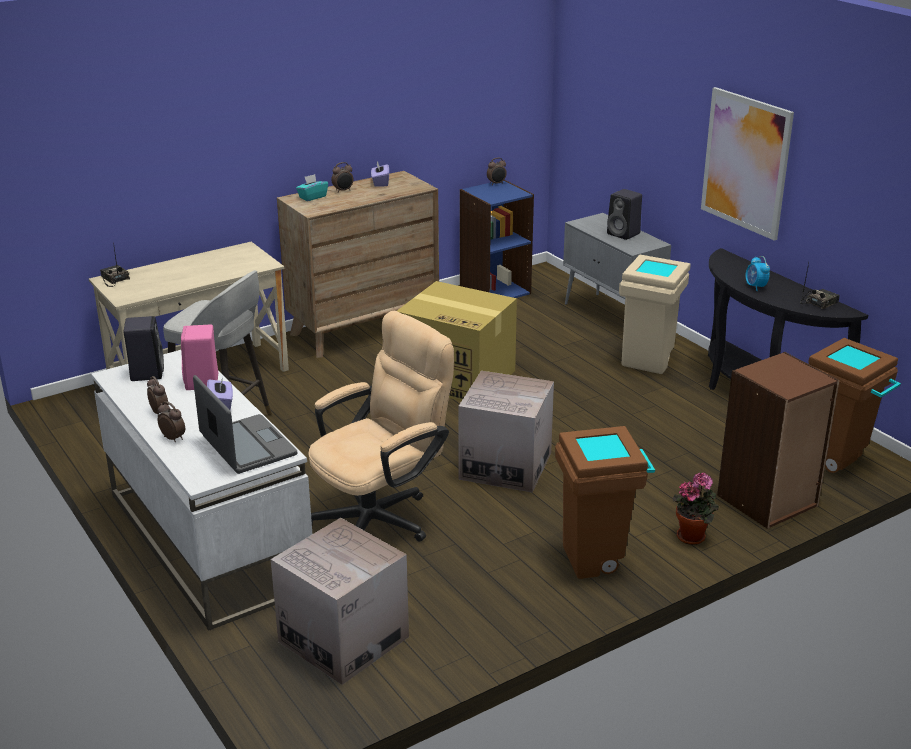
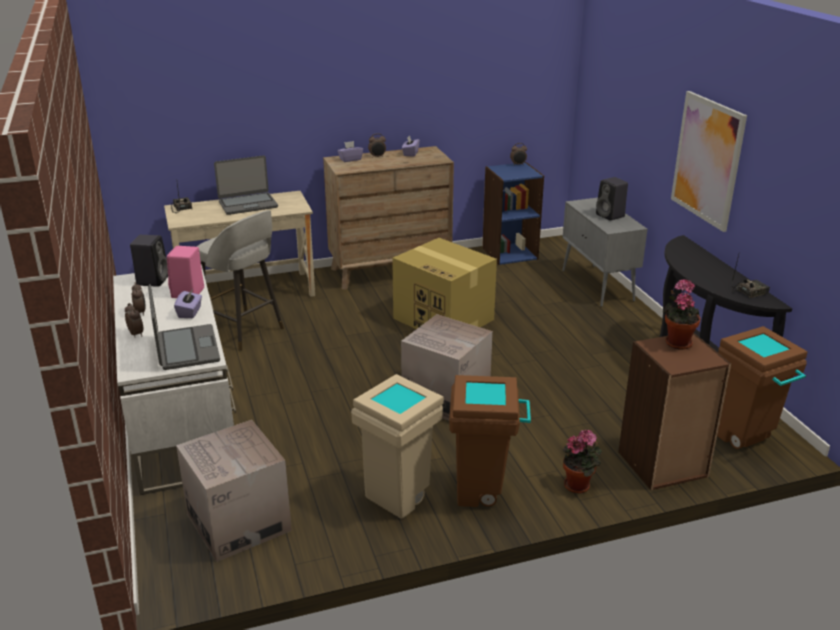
camera: 15 degrees right, 0 degrees up
turquoise tissue box [296,174,328,201] -> purple tissue box [337,141,363,162]
beige office chair [308,311,454,542] -> none
beige trash can [619,255,690,374] -> beige trash can moved to [351,374,444,519]
alarm clock [745,256,770,291] -> none
none -> laptop [214,155,278,215]
none -> potted plant [663,279,700,350]

